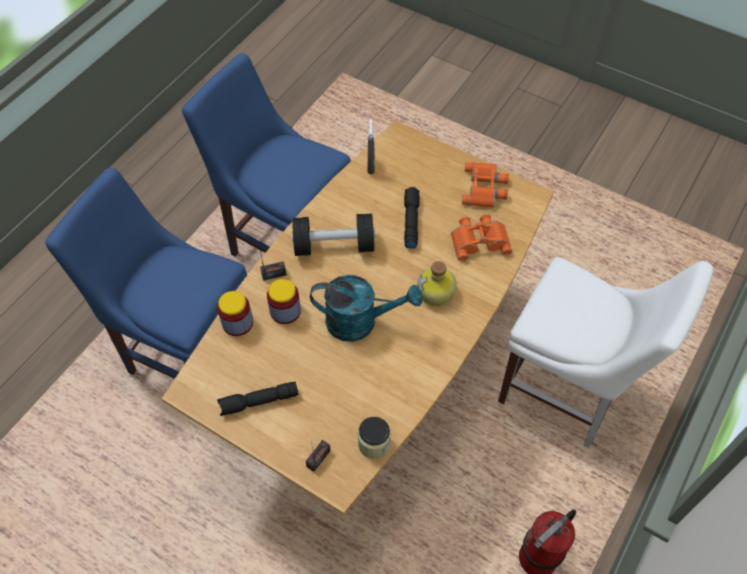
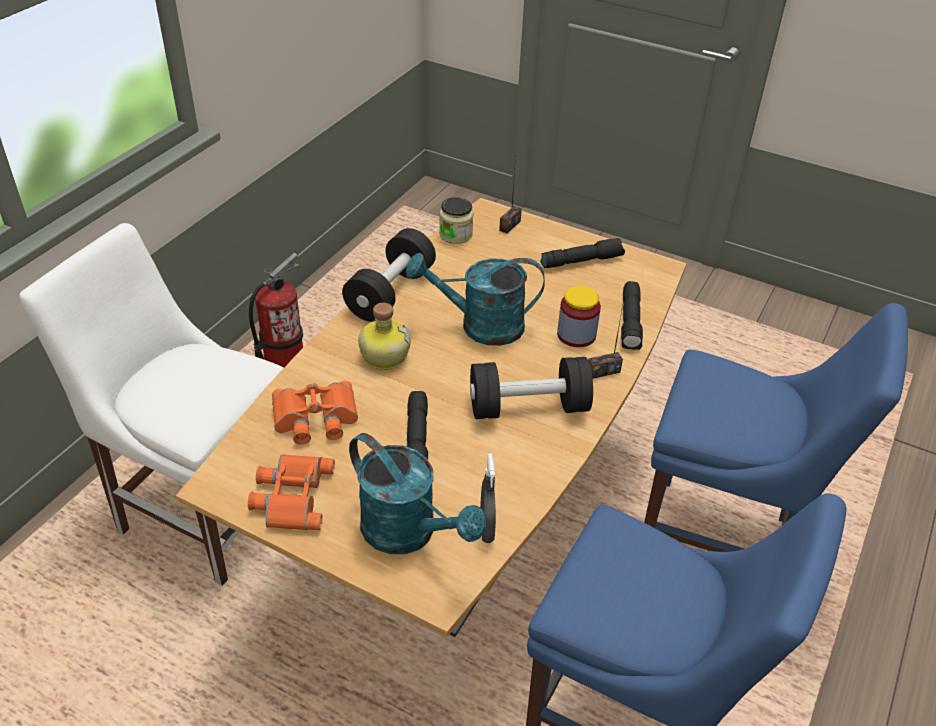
camera: 175 degrees right, 15 degrees down
jar [217,291,253,336] -> black flashlight [621,281,643,350]
none -> black dumbbell [342,228,436,322]
none -> turquoise watering can [349,433,486,554]

